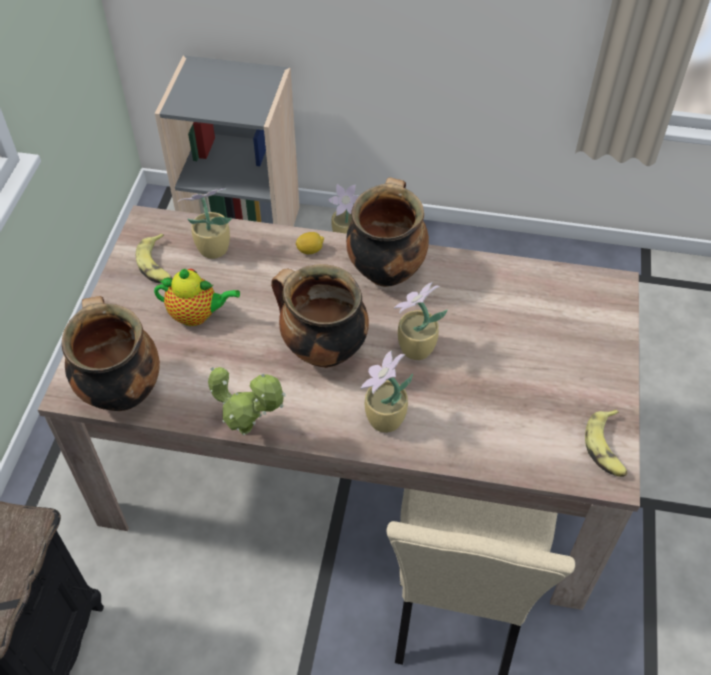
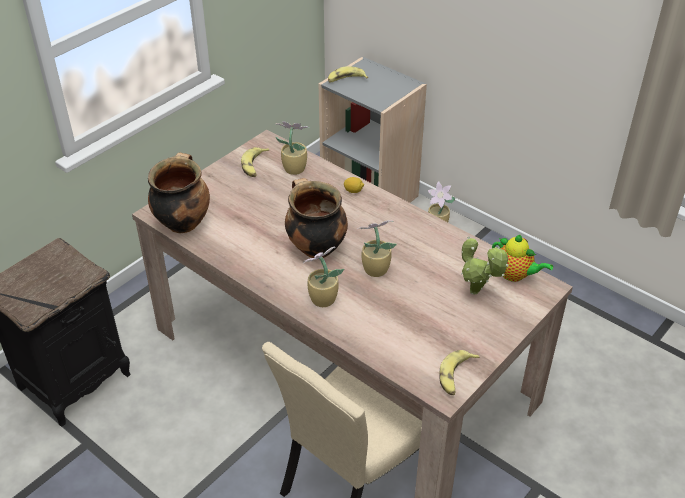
camera: 30 degrees right, 10 degrees down
teapot [154,269,240,326] -> teapot moved to [492,235,553,282]
potted plant [208,367,286,436] -> potted plant moved to [461,237,509,294]
cooking pot [346,177,429,287] -> none
none -> banana [328,66,368,82]

